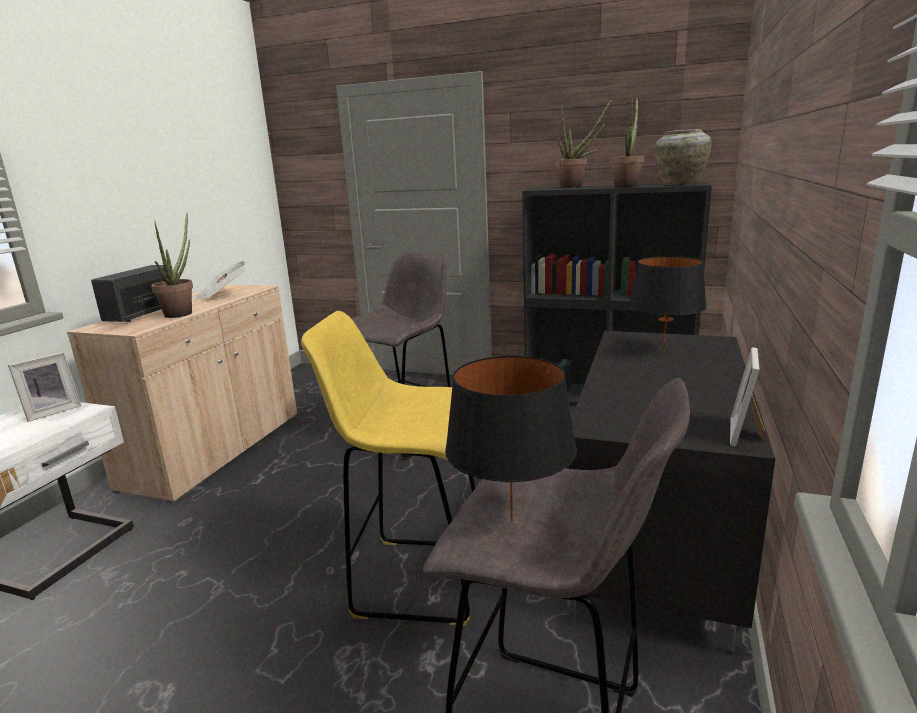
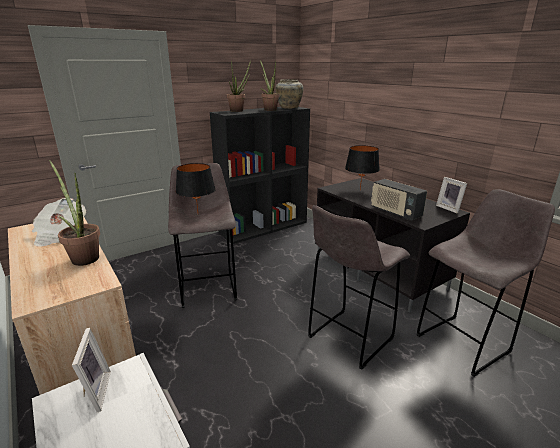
camera: 55 degrees left, 5 degrees up
radio [91,265,167,322] -> radio moved to [371,179,427,220]
yellow stool [301,311,475,626] -> grey stool [308,205,410,370]
black table lamp [445,356,577,522] -> black table lamp moved to [176,163,215,212]

